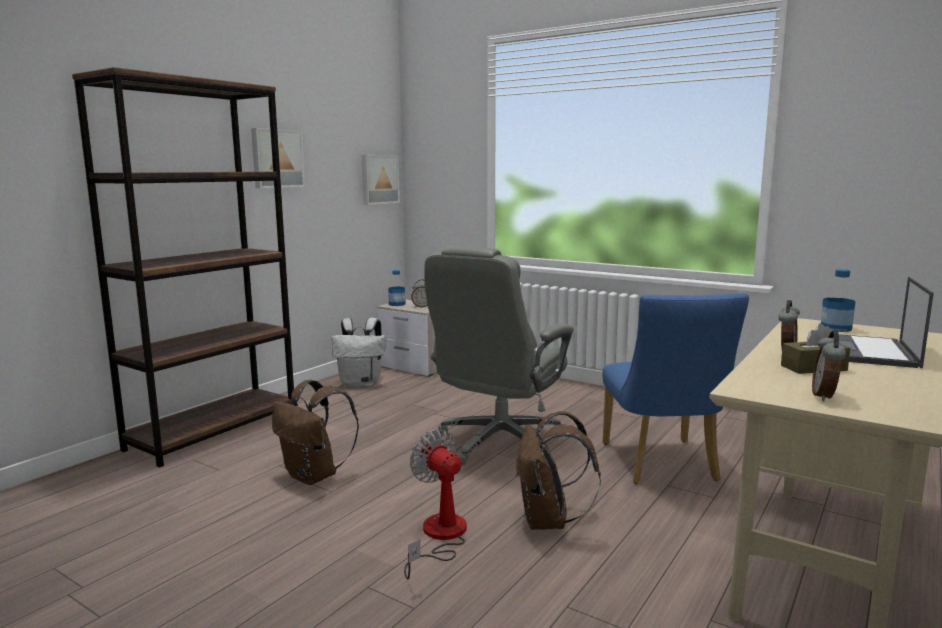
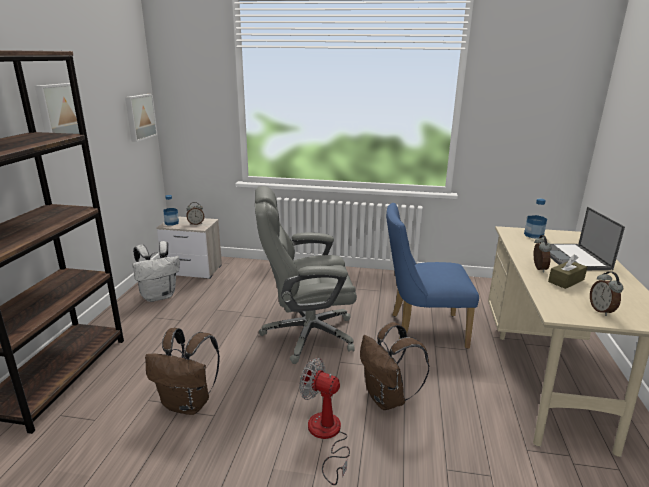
camera: 25 degrees left, 10 degrees up
grey office chair [424,246,574,465] -> grey office chair turned 75 degrees clockwise [255,186,357,364]
blue chair [603,293,749,484] -> blue chair turned 120 degrees clockwise [386,203,479,349]

